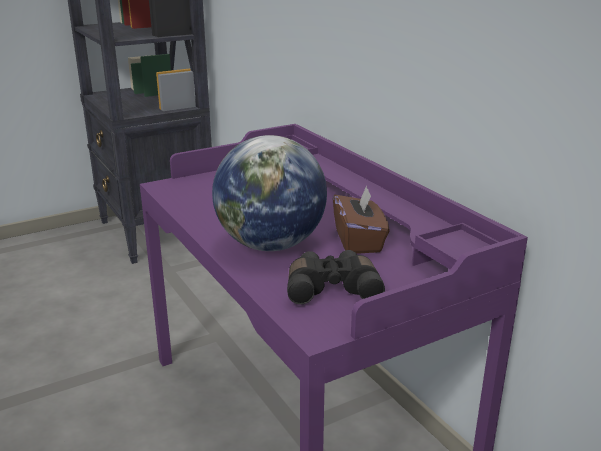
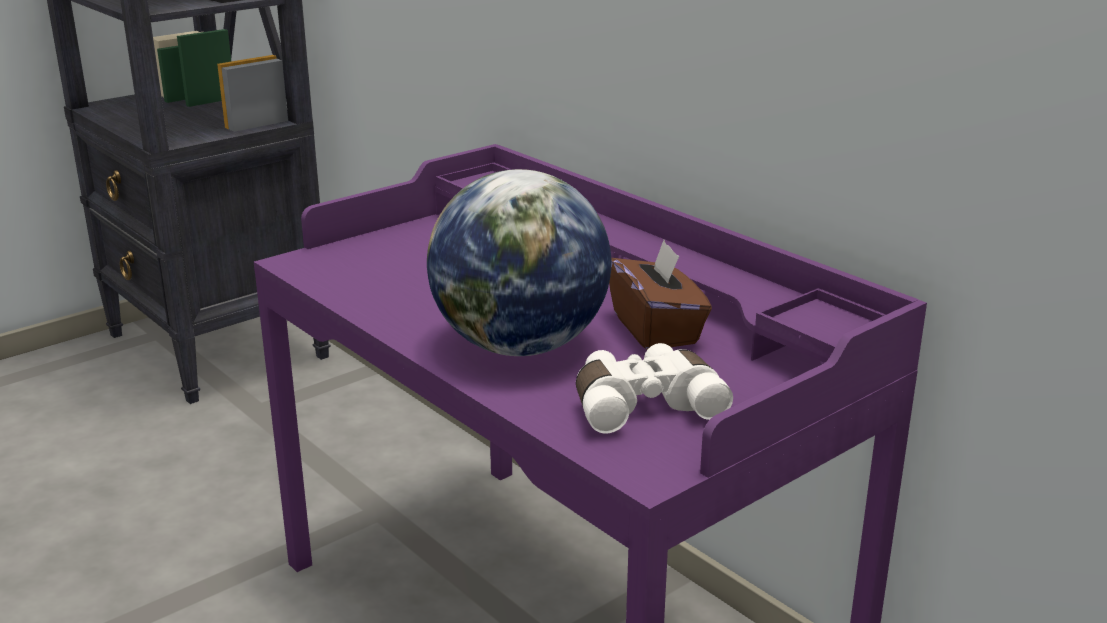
camera: 10 degrees left, 0 degrees up
black binoculars [287,250,385,305] -> white binoculars [576,343,733,434]

